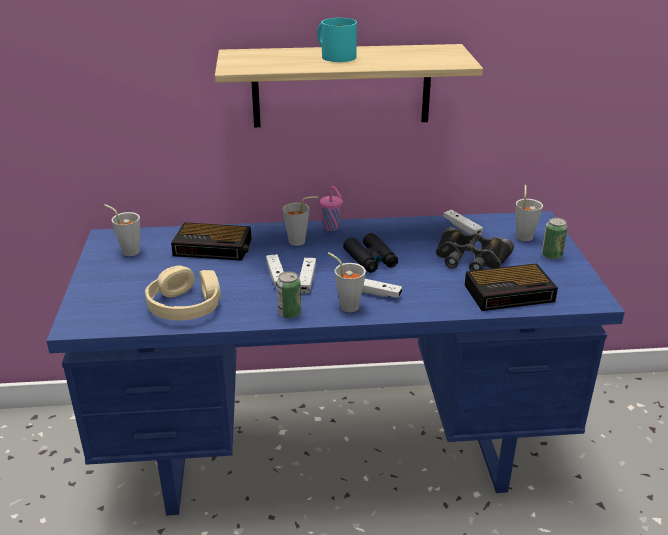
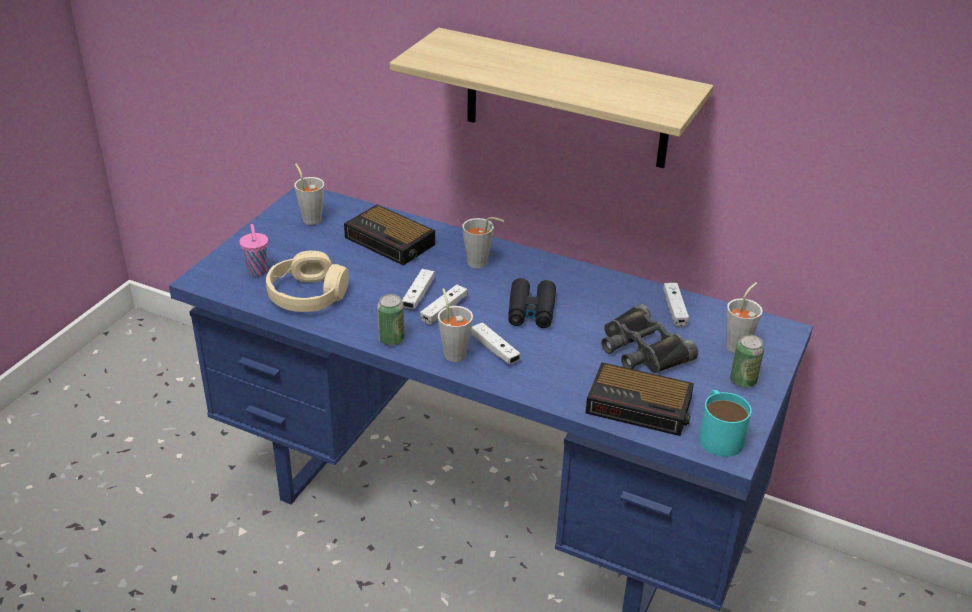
camera: 30 degrees right, 5 degrees up
turquoise mug [317,18,357,62] -> turquoise mug moved to [699,390,752,457]
pink cup [320,186,343,231] -> pink cup moved to [239,224,268,276]

